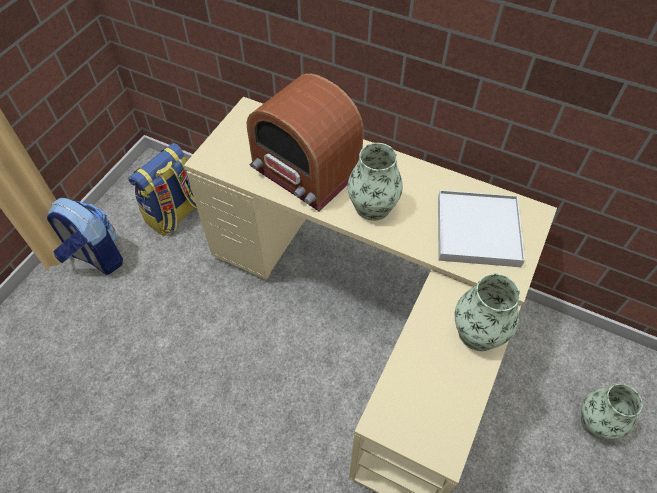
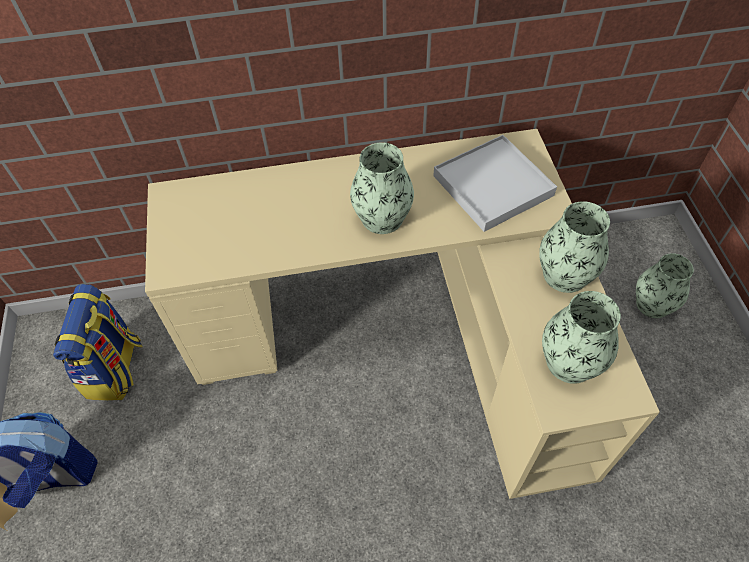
camera: 35 degrees left, 0 degrees up
radio [247,74,364,211] -> none
none -> vase [542,291,621,384]

